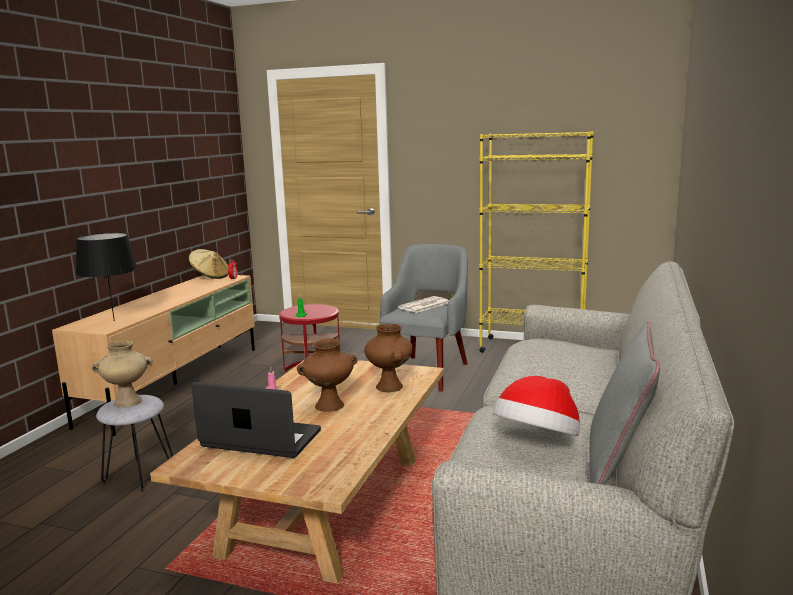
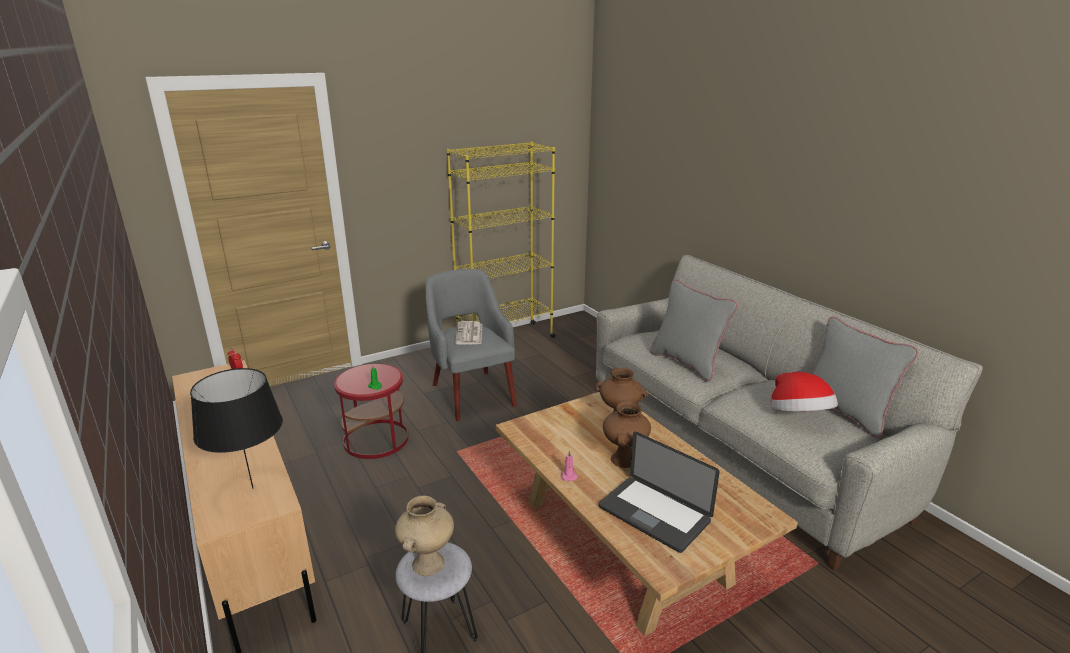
camera: 50 degrees left, 10 degrees up
beige hat [188,249,229,279] -> none
laptop [192,382,321,458] -> laptop turned 105 degrees counterclockwise [599,432,720,553]
none -> grey pillow [650,279,738,382]

